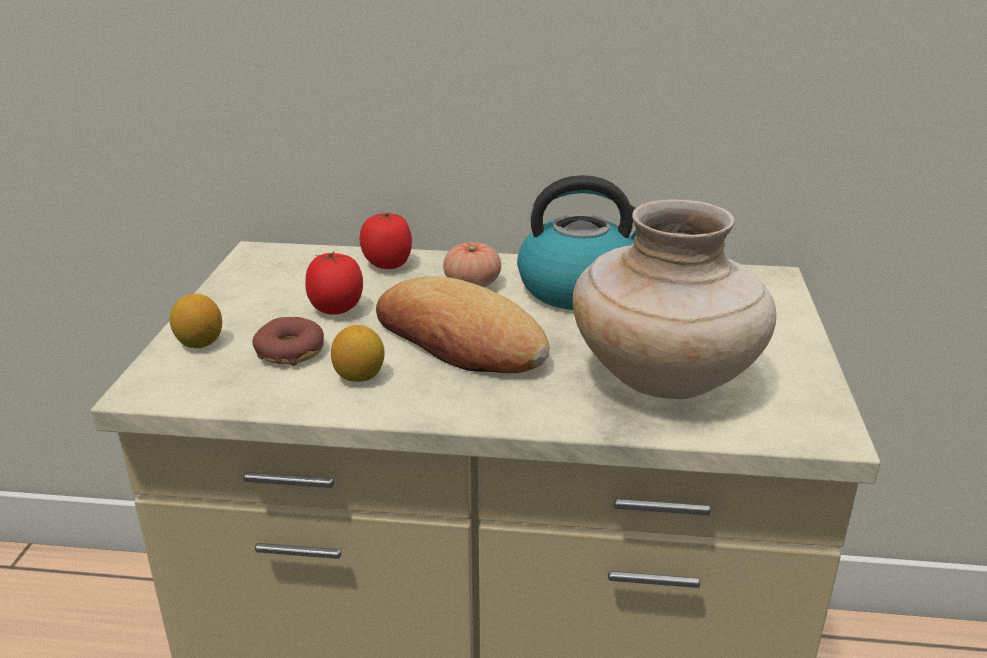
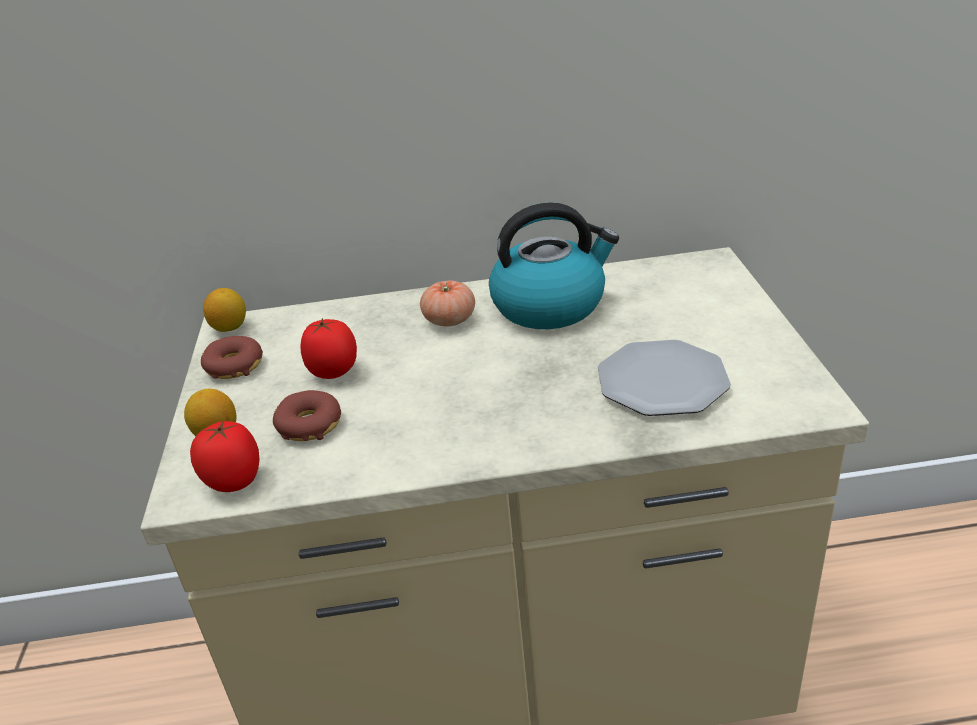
camera: 10 degrees left, 5 degrees up
lemon [331,325,385,382] -> lemon moved to [203,288,246,332]
tomato [359,211,412,269] -> tomato moved to [190,419,259,492]
bread [376,276,550,373] -> none
beige vase [572,199,776,399] -> plate [598,340,731,416]
none -> donut [201,336,263,379]

